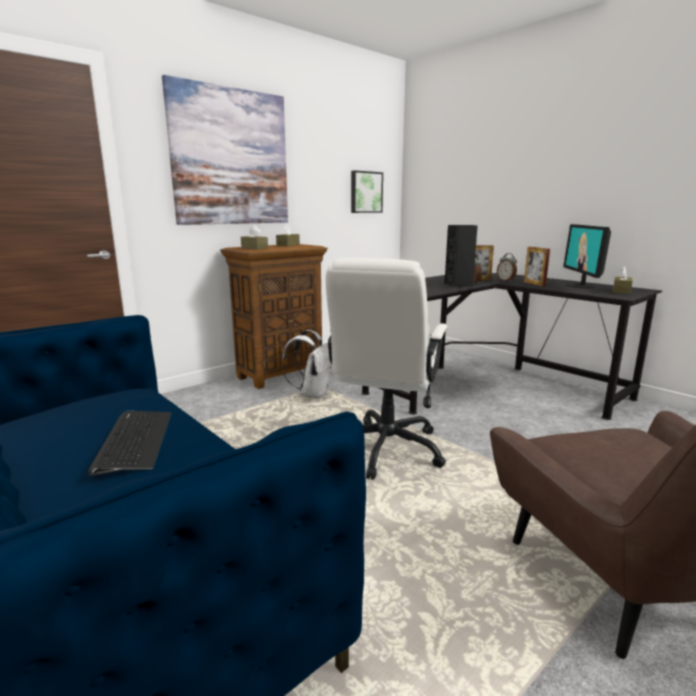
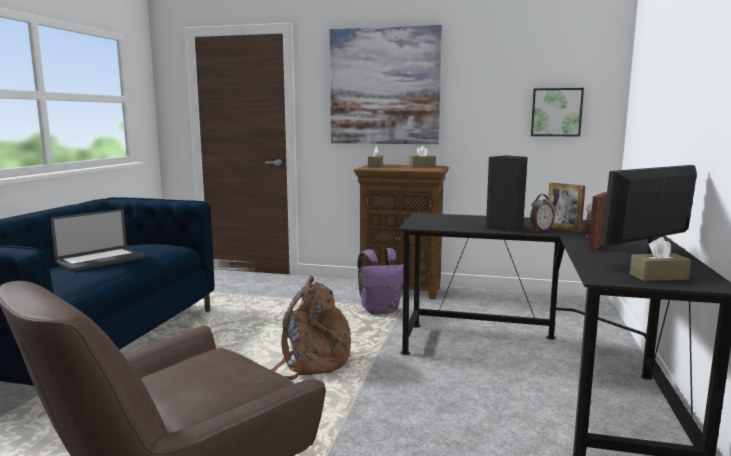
camera: 55 degrees right, 5 degrees down
keyboard [88,411,171,476] -> laptop [51,209,145,272]
white backpack [282,330,332,399] -> purple backpack [357,248,404,314]
white office chair [326,258,447,480] -> brown backpack [271,275,351,380]

